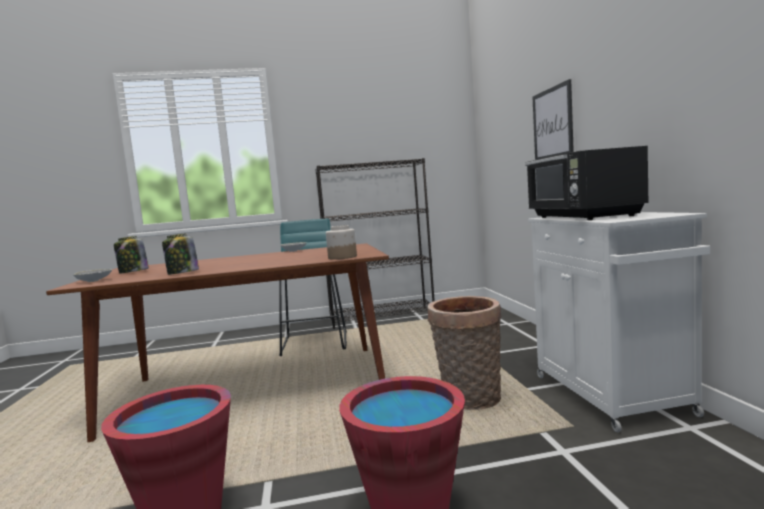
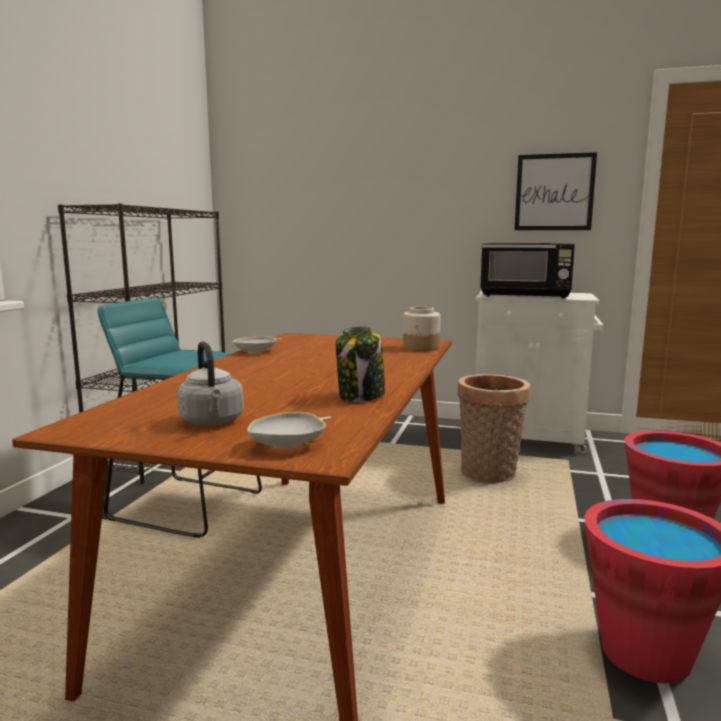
camera: 65 degrees left, 5 degrees up
jar [114,236,149,274] -> grey kettle [177,341,244,425]
picture [532,79,574,160] -> picture moved to [514,152,597,230]

